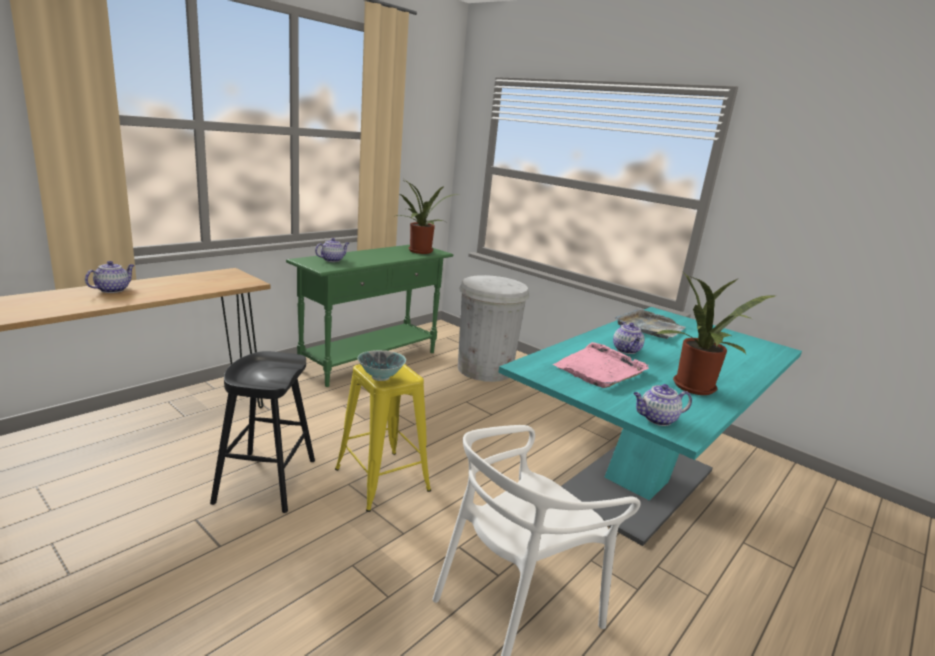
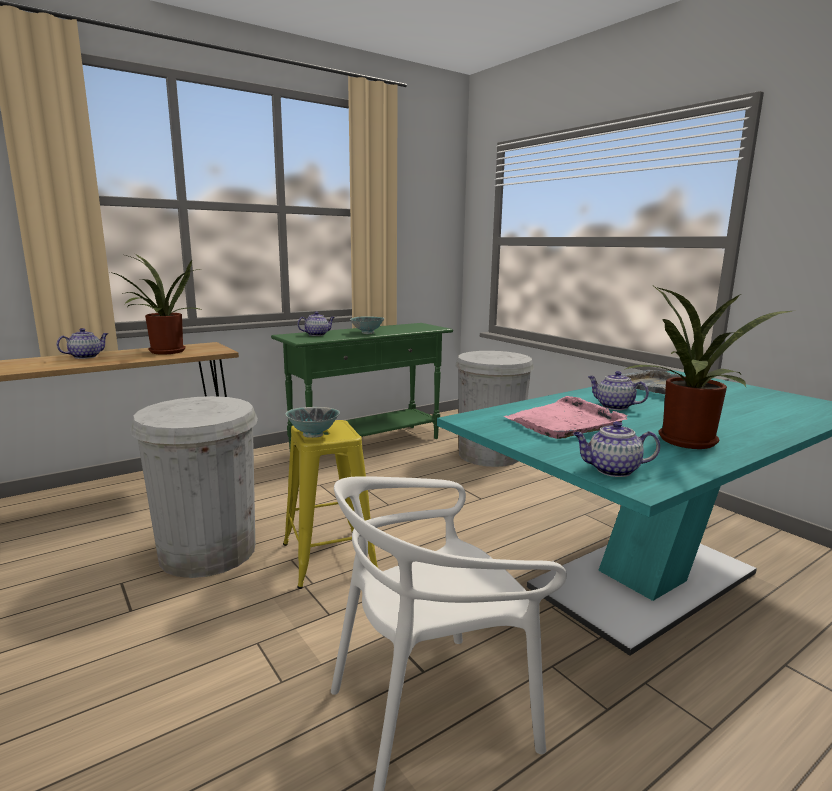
camera: 15 degrees right, 5 degrees down
black stool [210,351,315,513] -> white trash can [130,396,258,578]
potted plant [392,179,460,254] -> potted plant moved to [110,255,202,354]
teapot [613,322,644,354] -> teapot turned 120 degrees clockwise [588,371,649,410]
none -> bowl [350,316,385,334]

